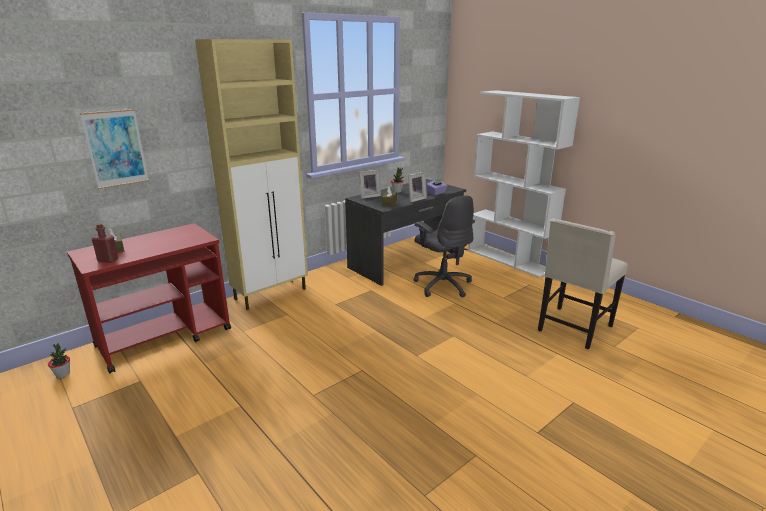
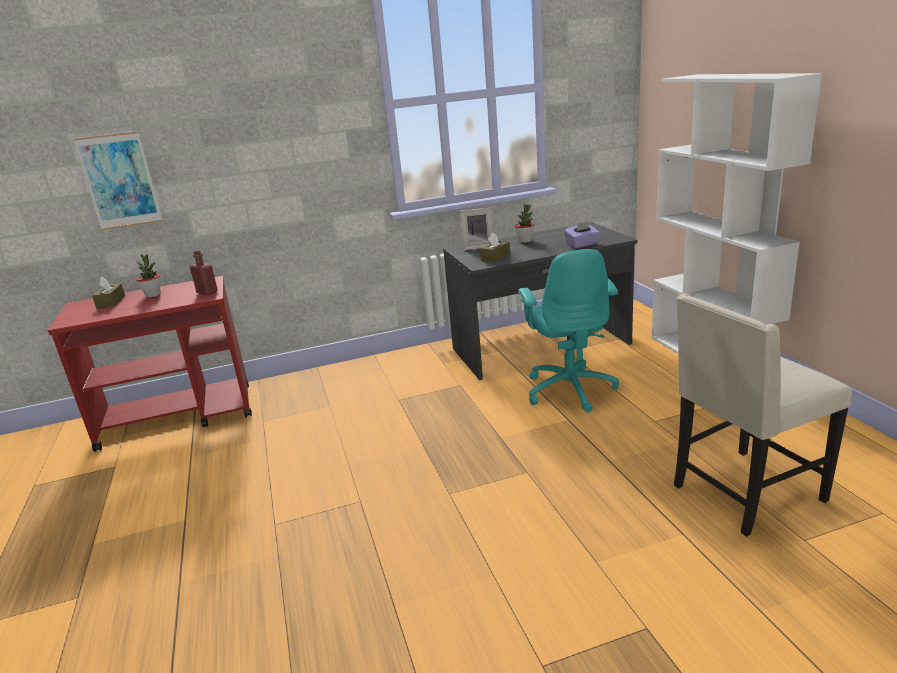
camera: 25 degrees right, 0 degrees up
potted plant [48,343,70,378] -> potted plant moved to [136,254,161,298]
red bottle [92,224,118,263] -> red bottle moved to [190,250,218,295]
beige cabinet [195,39,308,310] -> none
picture frame [408,172,427,202] -> none
grey office chair [414,195,475,298] -> turquoise office chair [518,249,619,413]

